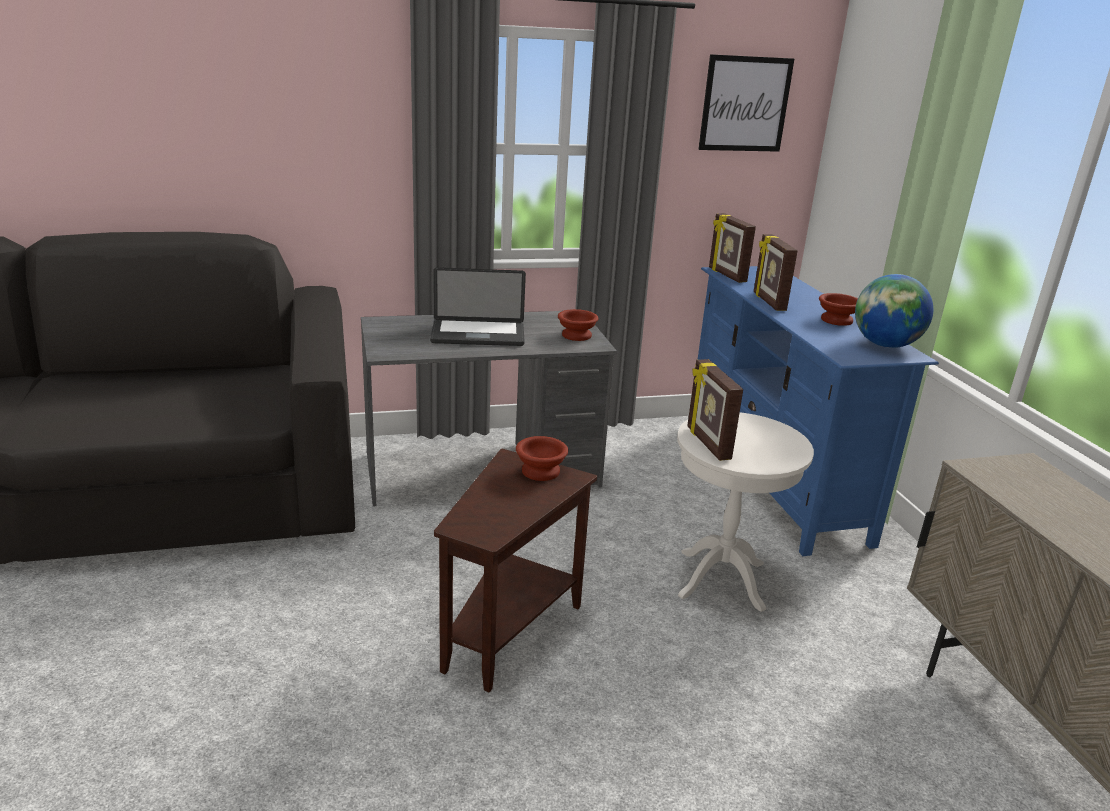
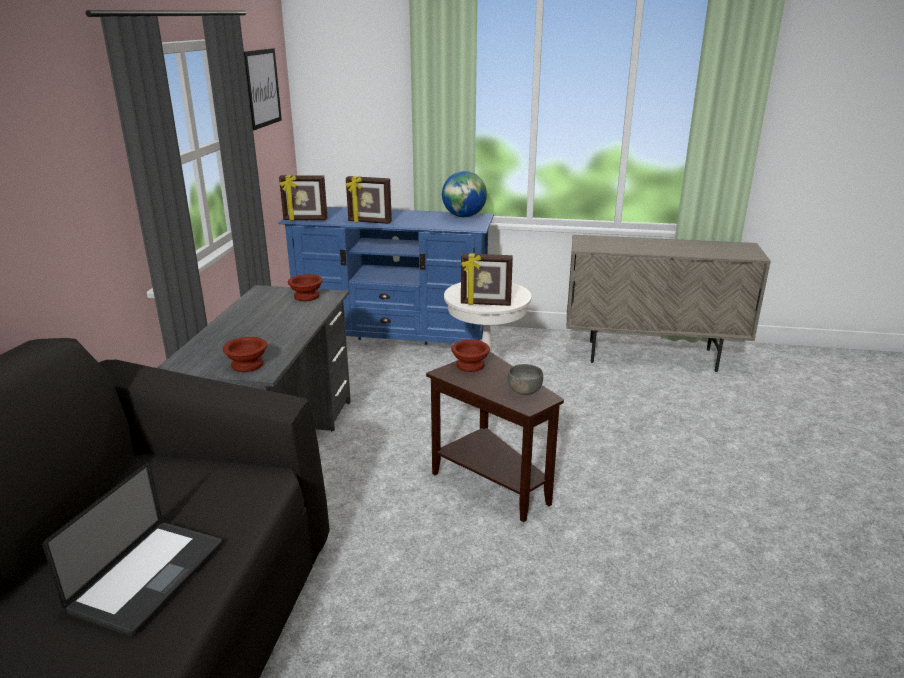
camera: 65 degrees left, 0 degrees up
laptop [430,267,526,346] -> laptop moved to [43,462,222,636]
brown bowl [819,293,858,326] -> brown bowl moved to [223,337,267,372]
none -> grey bowl [508,364,543,395]

